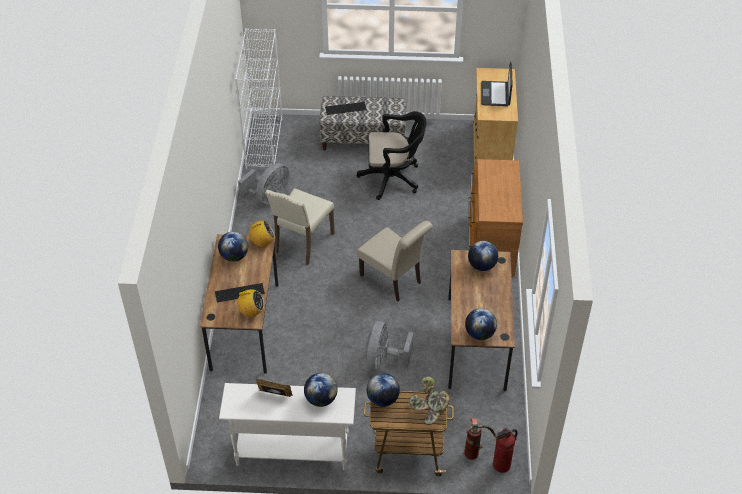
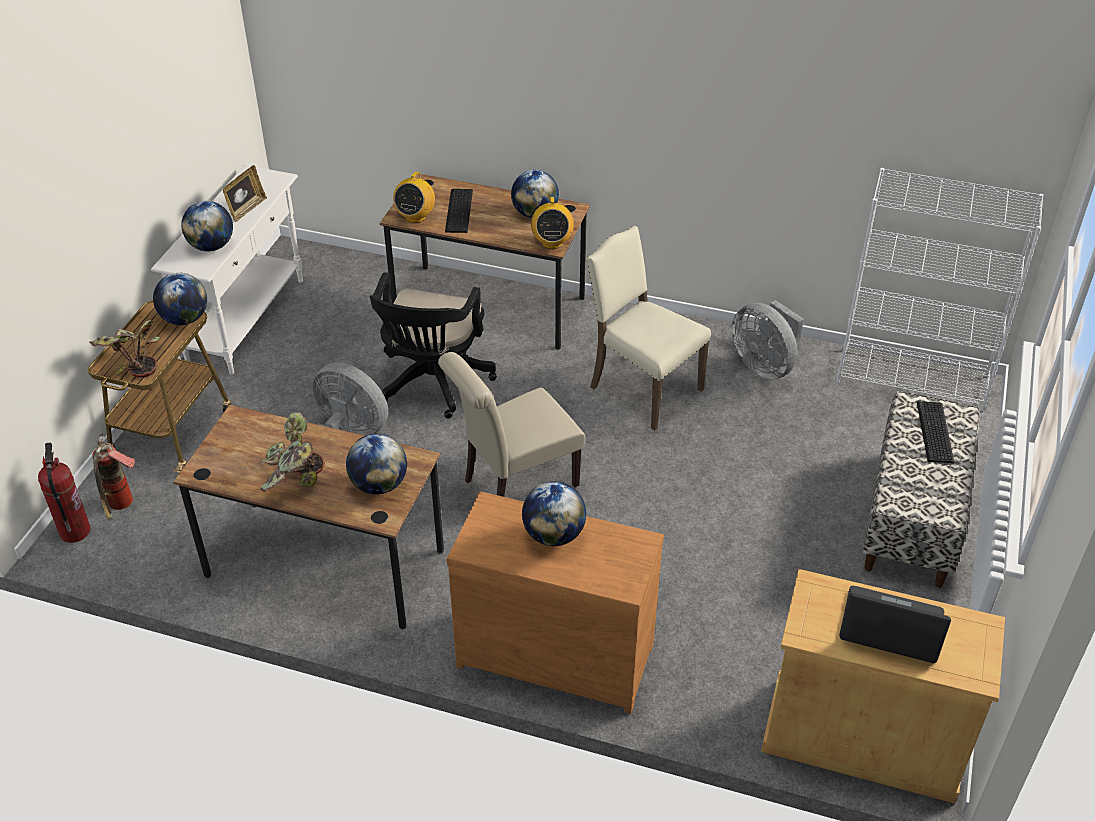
camera: 105 degrees right, 5 degrees down
black office chair [357,111,427,200] -> black office chair moved to [370,272,496,418]
globe [465,308,497,340] -> globe moved to [522,481,586,546]
none -> potted plant [260,412,325,492]

